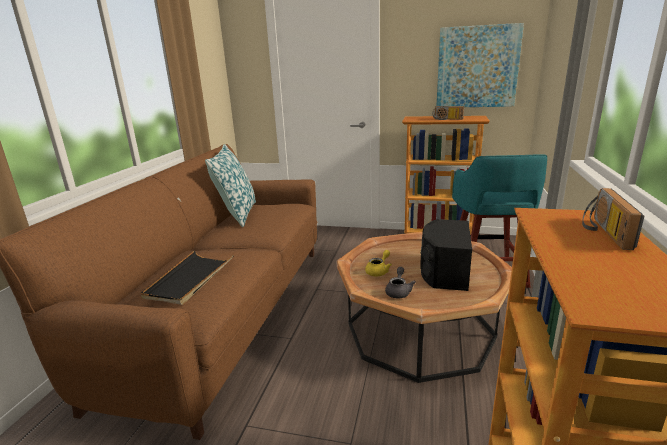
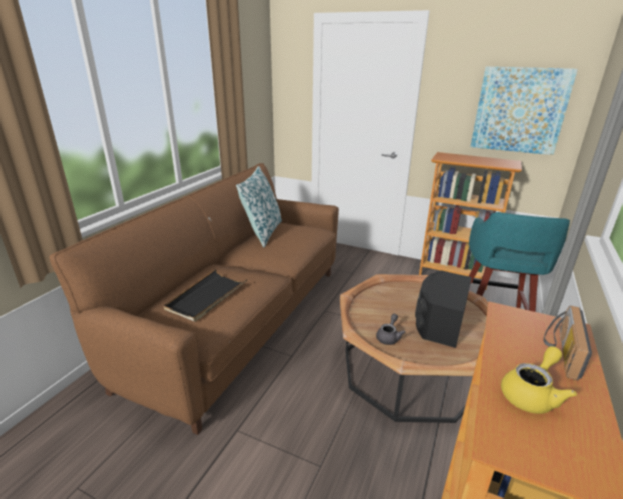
camera: 10 degrees right, 5 degrees up
yellow teapot [365,250,392,276] -> yellow teapot moved to [501,346,577,414]
radio [433,106,464,120] -> none

